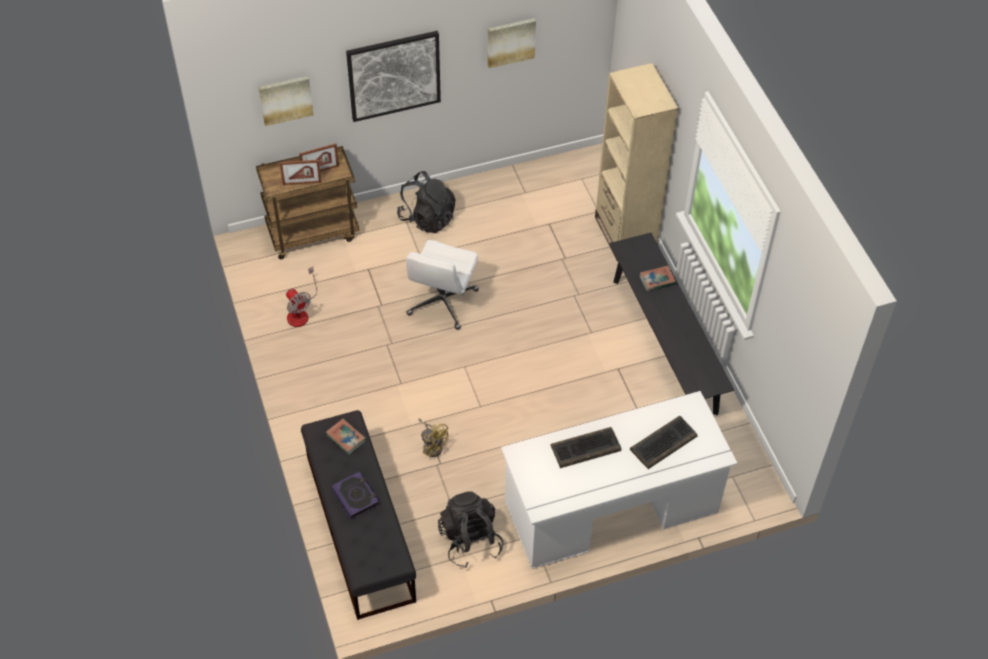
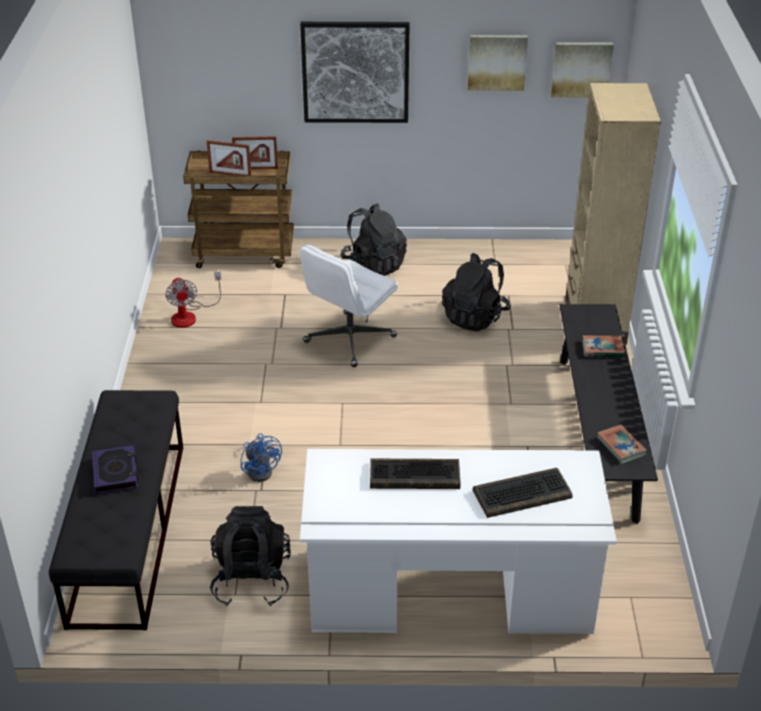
camera: 20 degrees right, 15 degrees down
picture [259,76,313,126] -> picture moved to [551,42,614,98]
book [326,419,366,454] -> book moved to [597,425,647,464]
yellow fan [418,419,448,457] -> blue fan [241,433,282,482]
none -> black backpack [442,253,511,332]

